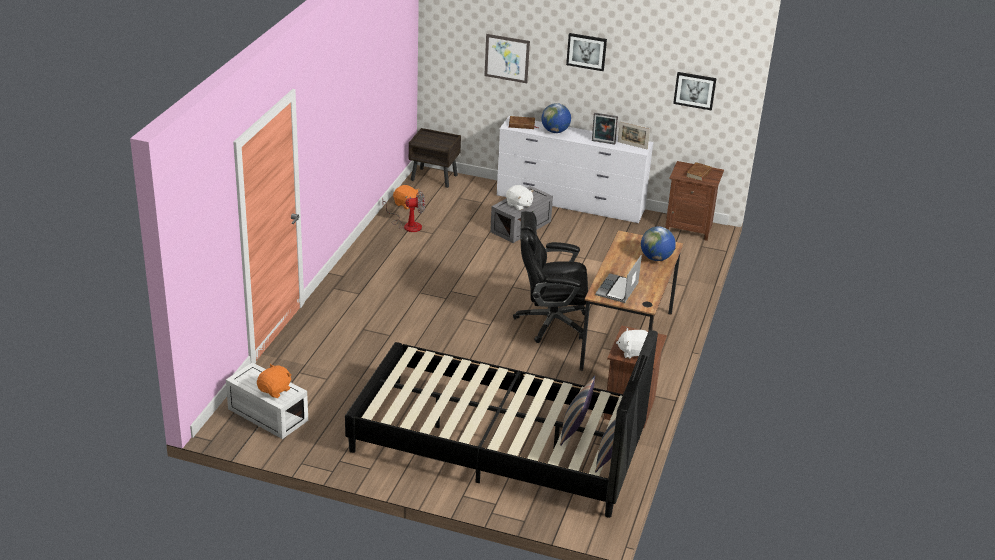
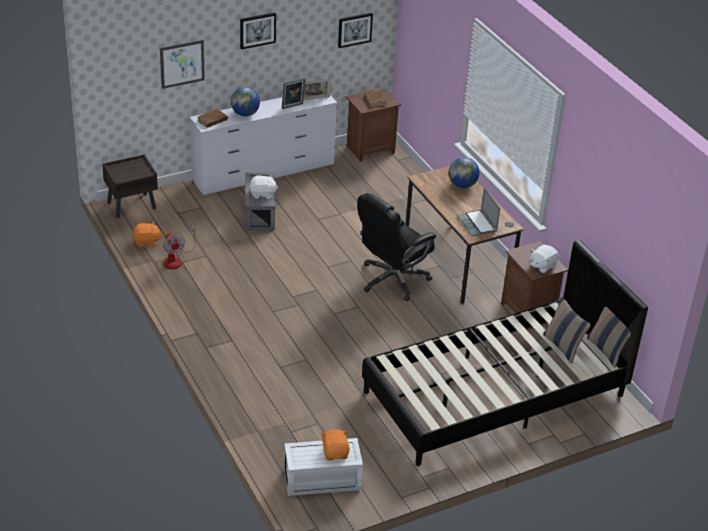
camera: 45 degrees left, 5 degrees up
fan [382,191,425,232] -> fan turned 120 degrees clockwise [163,226,196,269]

